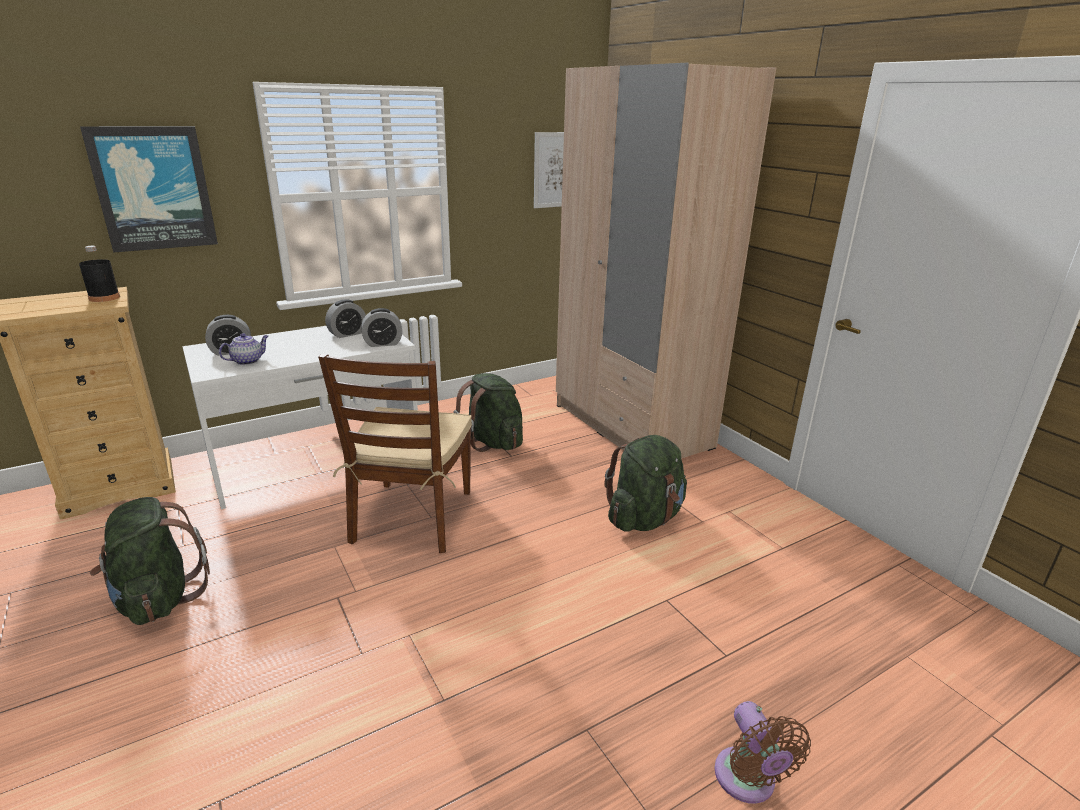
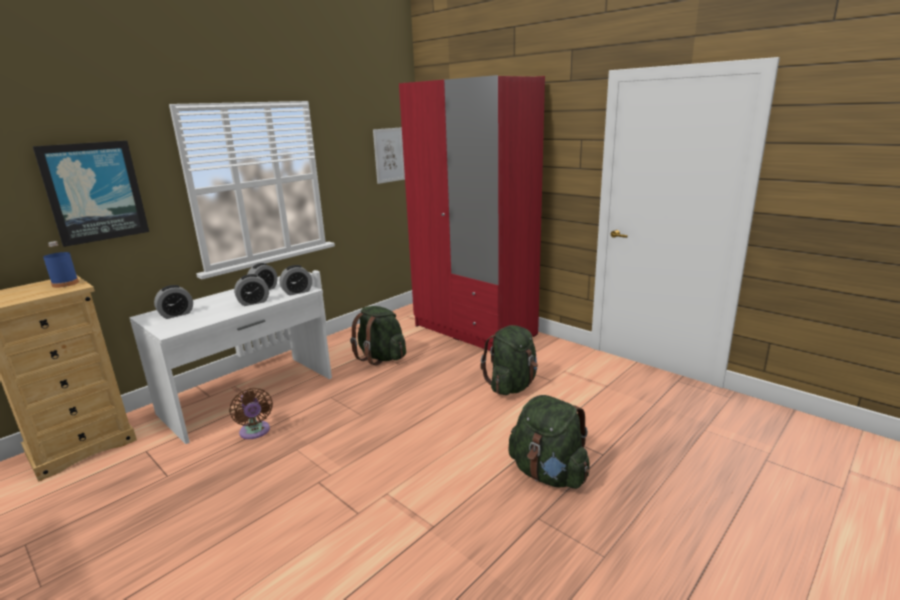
camera: 15 degrees left, 5 degrees down
black bottle [79,246,120,302] -> blue bottle [43,241,79,288]
green backpack [90,497,210,625] -> green backpack moved to [509,395,590,489]
teapot [219,333,268,365] -> none
brown chair [318,353,472,553] -> none
beige wardrobe [556,63,776,459] -> red wardrobe [399,75,545,351]
brown fan [715,701,811,804] -> brown fan moved to [229,388,273,439]
none -> alarm clock [234,274,269,306]

